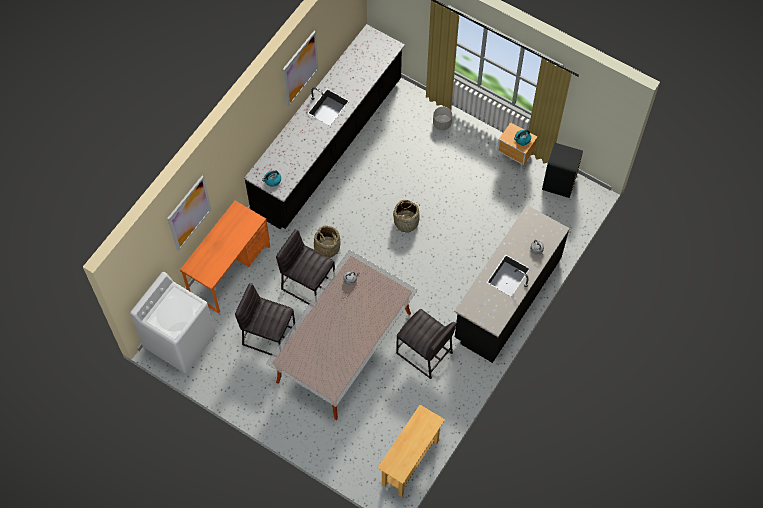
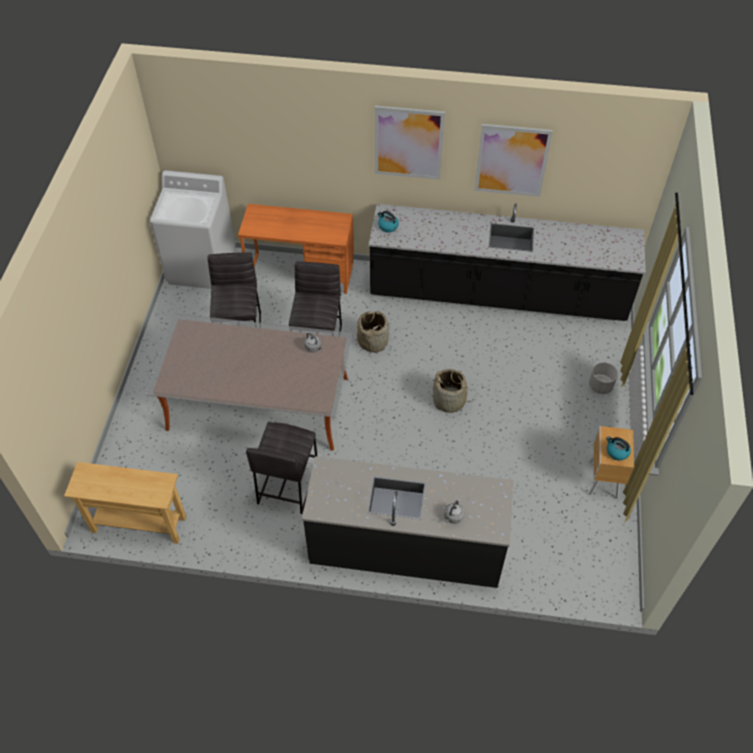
camera: 65 degrees right, 10 degrees down
picture [167,176,212,251] -> picture moved to [375,106,445,180]
black trash can [542,143,583,198] -> none

